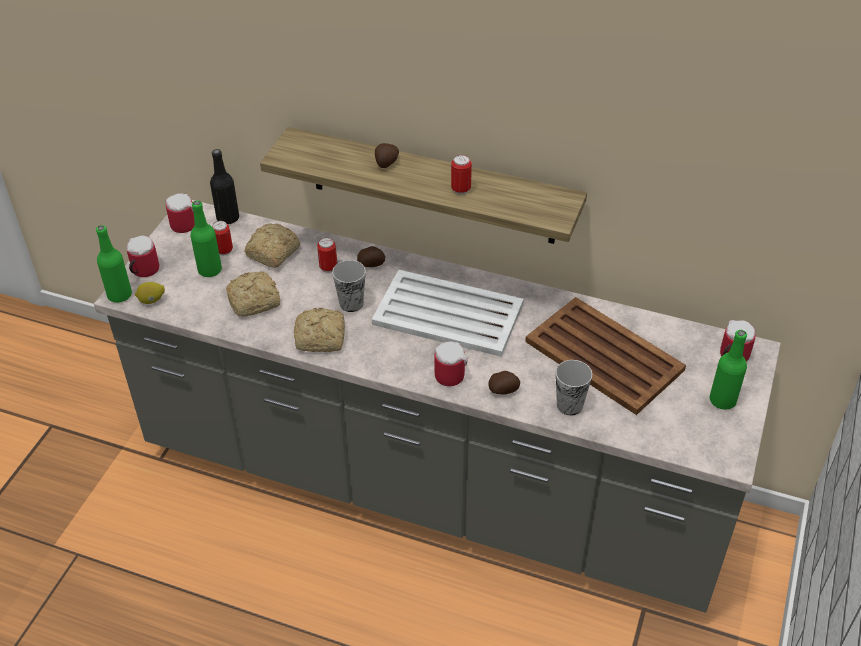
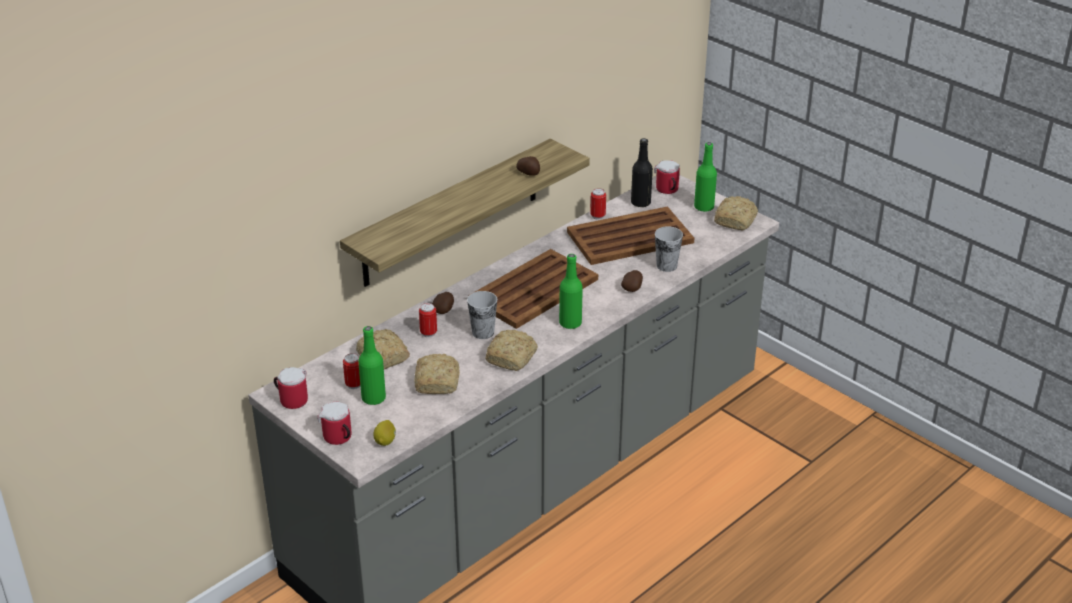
camera: 65 degrees left, 10 degrees down
green bottle [96,225,132,303] -> green bottle moved to [559,254,583,329]
black bottle [210,149,239,225] -> black bottle moved to [631,138,653,207]
white tray [372,270,524,357] -> brown tray [468,249,598,329]
potato [375,143,399,168] -> potato moved to [516,156,540,176]
mug [434,341,467,386] -> none
can [451,155,472,195] -> can moved to [590,188,606,219]
none -> bread [714,196,758,230]

